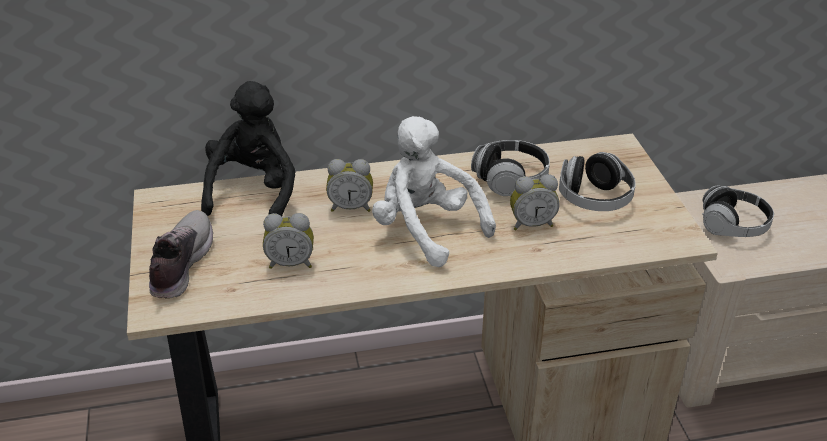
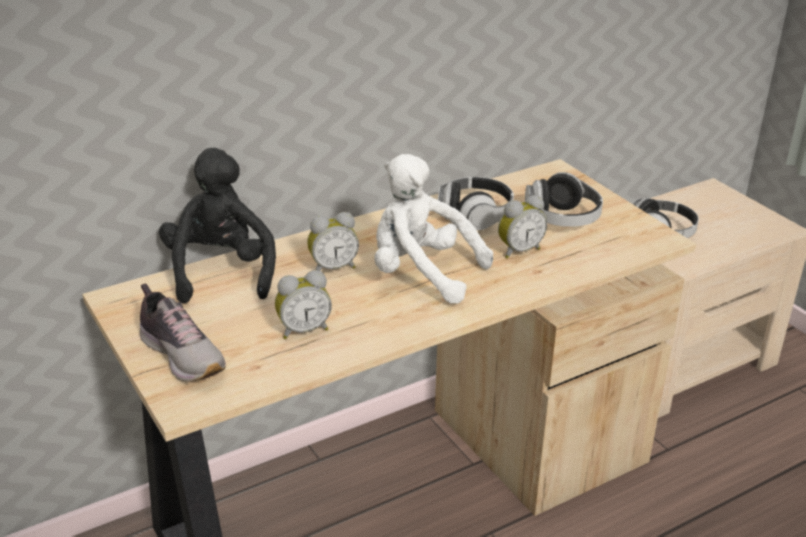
camera: 20 degrees left, 5 degrees down
shoe [149,210,213,299] -> shoe turned 150 degrees clockwise [140,283,226,382]

